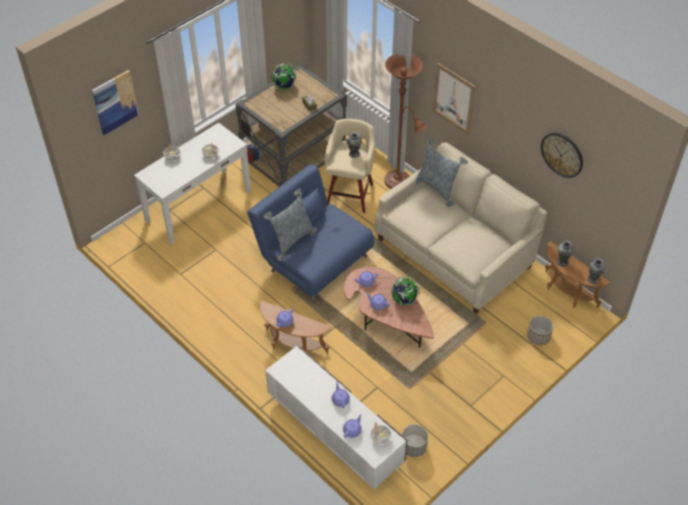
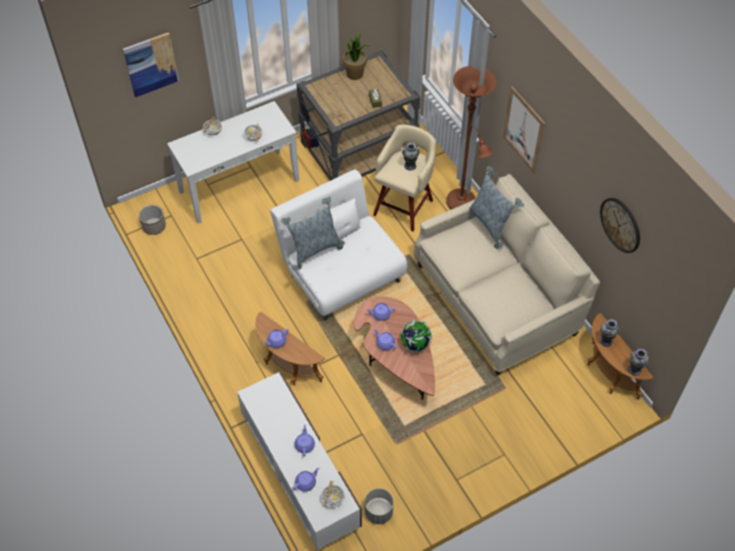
camera: 15 degrees right, 5 degrees up
blue armchair [247,164,374,302] -> white armchair [270,169,407,321]
globe [272,63,296,90] -> potted plant [343,33,370,80]
planter [527,316,554,345] -> planter moved to [139,205,166,235]

